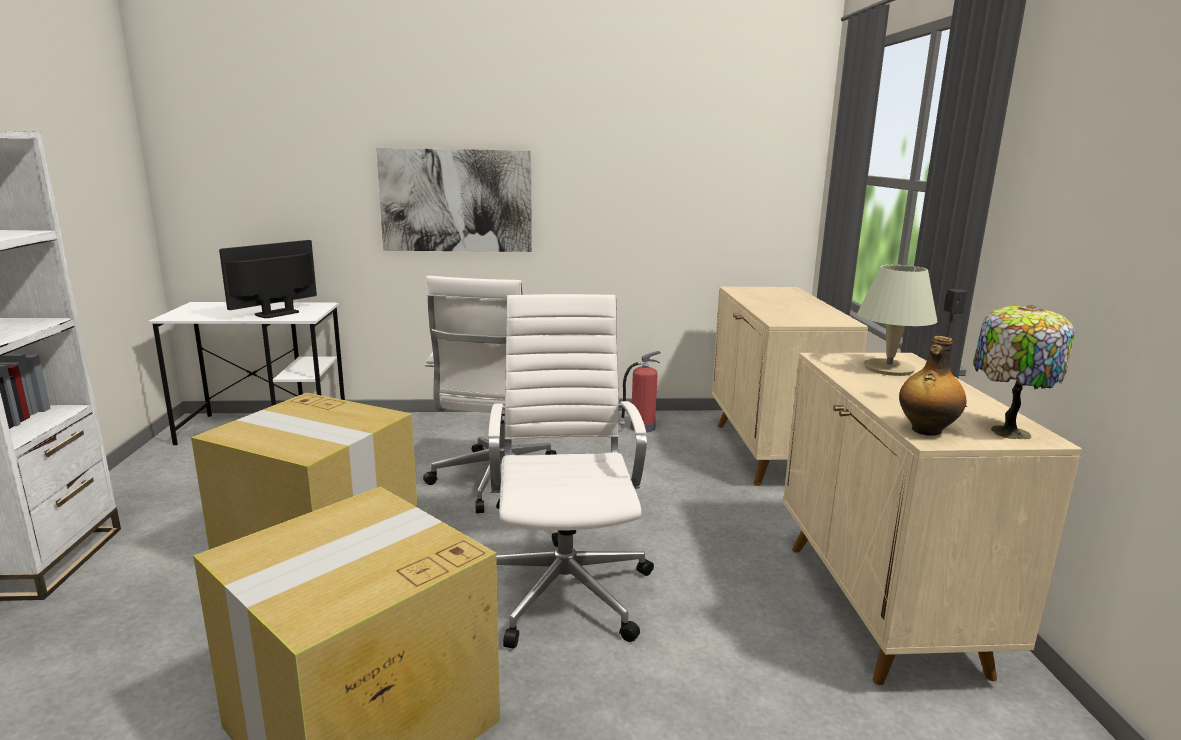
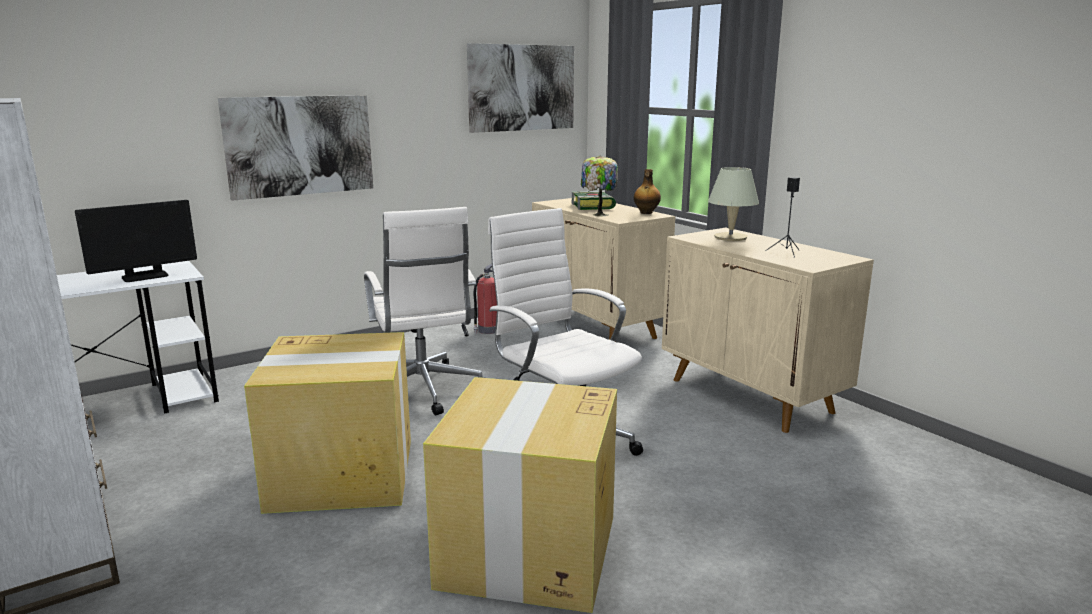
camera: 30 degrees left, 0 degrees up
monitor [219,240,317,318] -> monitor turned 135 degrees counterclockwise [75,200,197,282]
bottle [899,336,966,436] -> bottle moved to [634,169,661,214]
table lamp [973,305,1075,439] -> table lamp moved to [581,156,618,217]
none -> picture [467,43,574,133]
none -> book [572,191,616,210]

